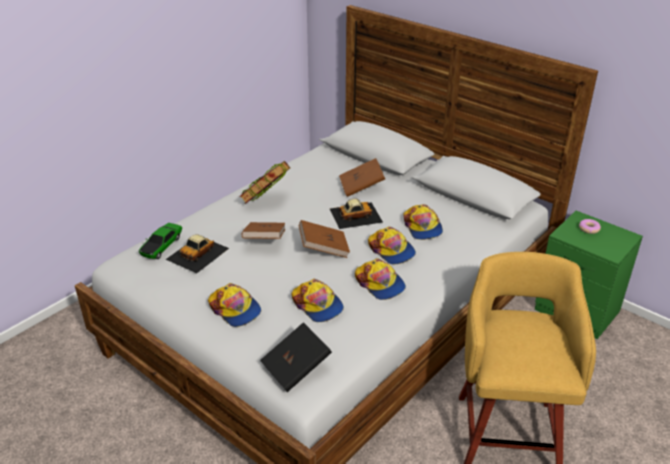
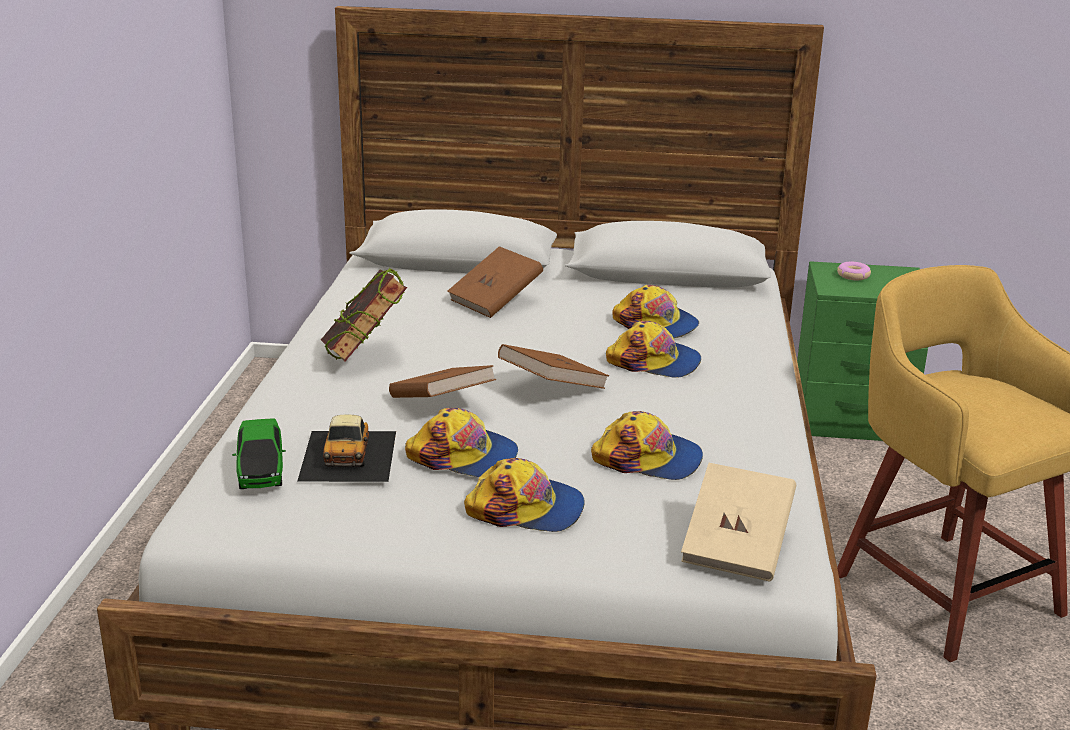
camera: 35 degrees left, 10 degrees down
black book [260,322,332,392] -> beige book [681,463,796,582]
toy car [330,199,383,229] -> none
cap [355,258,406,300] -> cap moved to [405,408,518,477]

